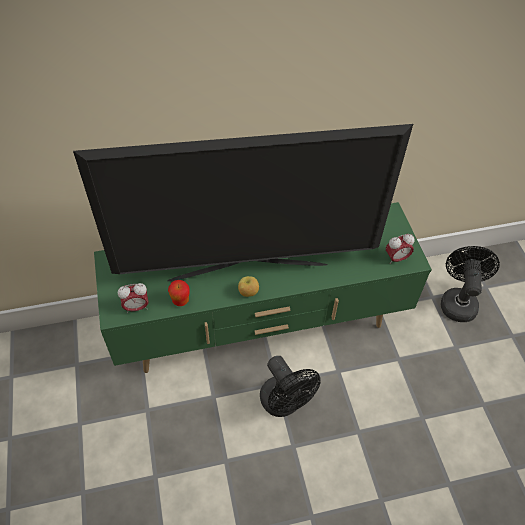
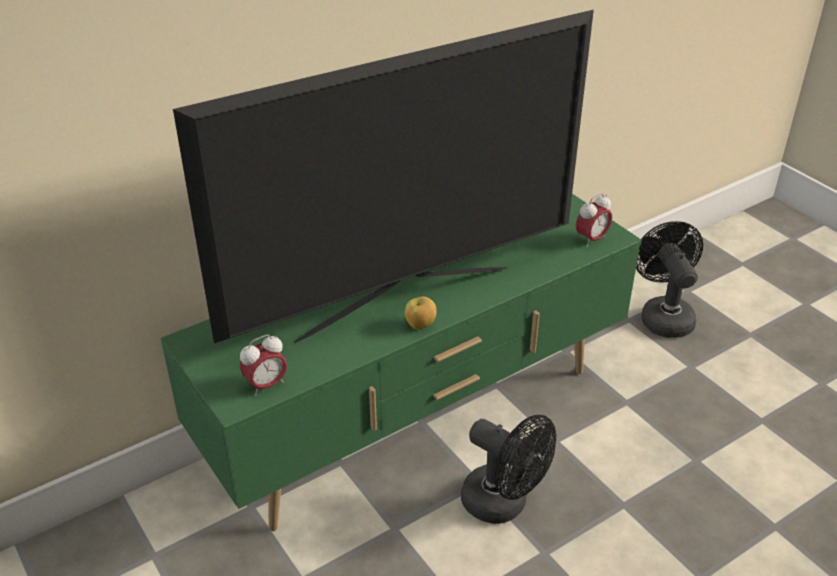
camera: 20 degrees left, 15 degrees down
apple [168,280,190,306] -> none

